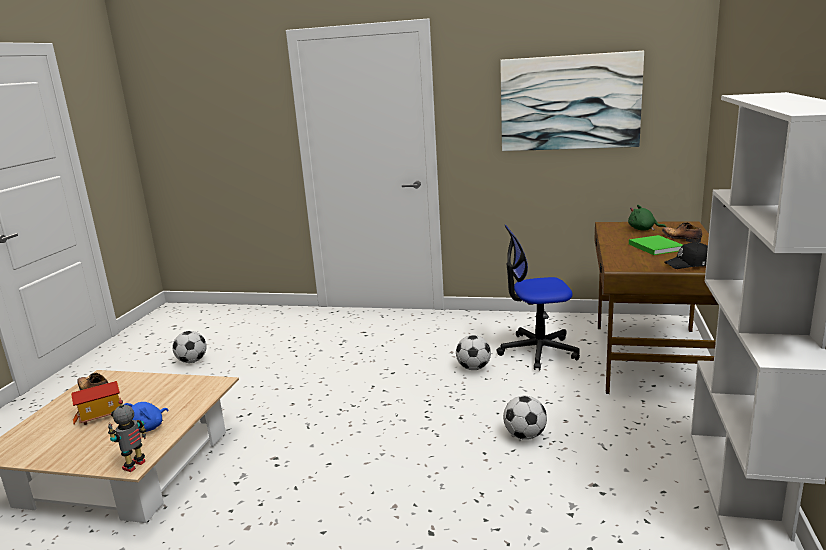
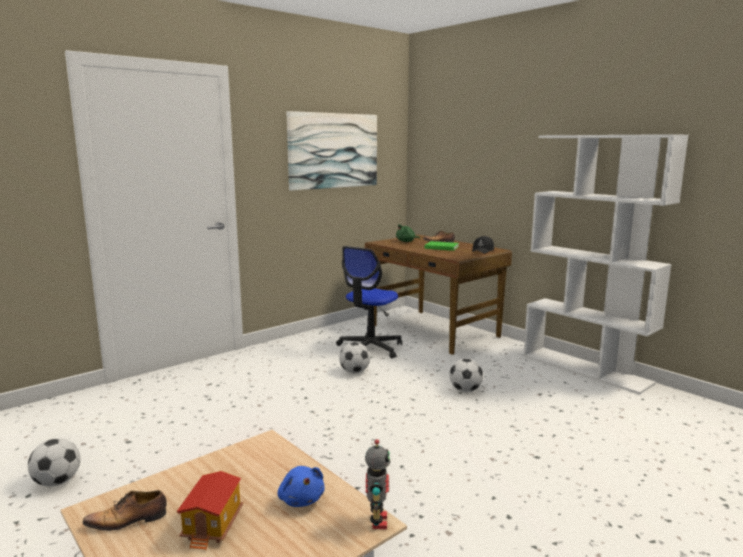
camera: 55 degrees left, 5 degrees down
toy robot [108,400,146,472] -> toy robot turned 150 degrees counterclockwise [365,439,390,529]

